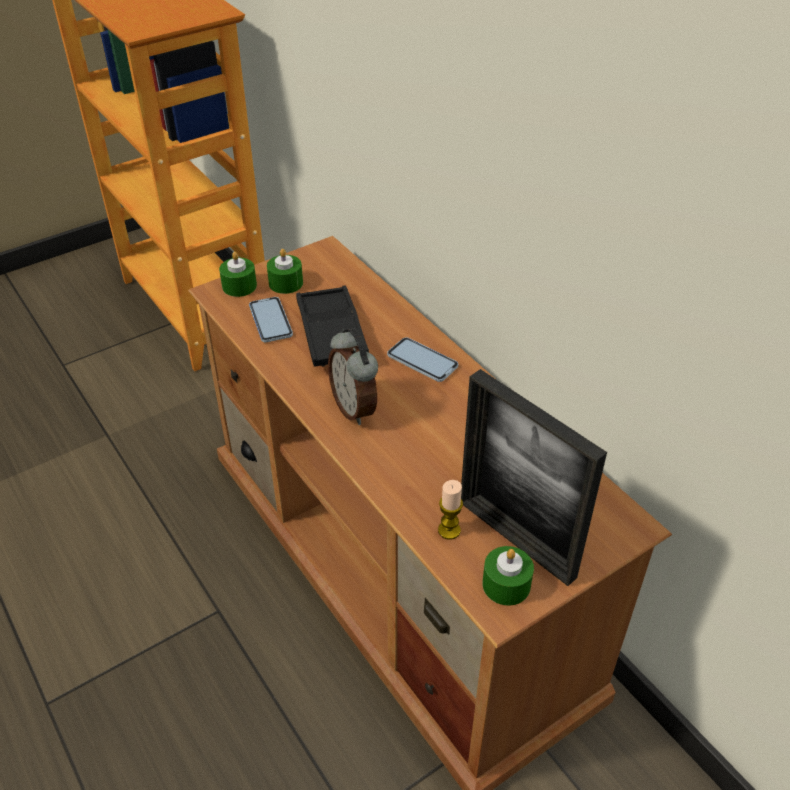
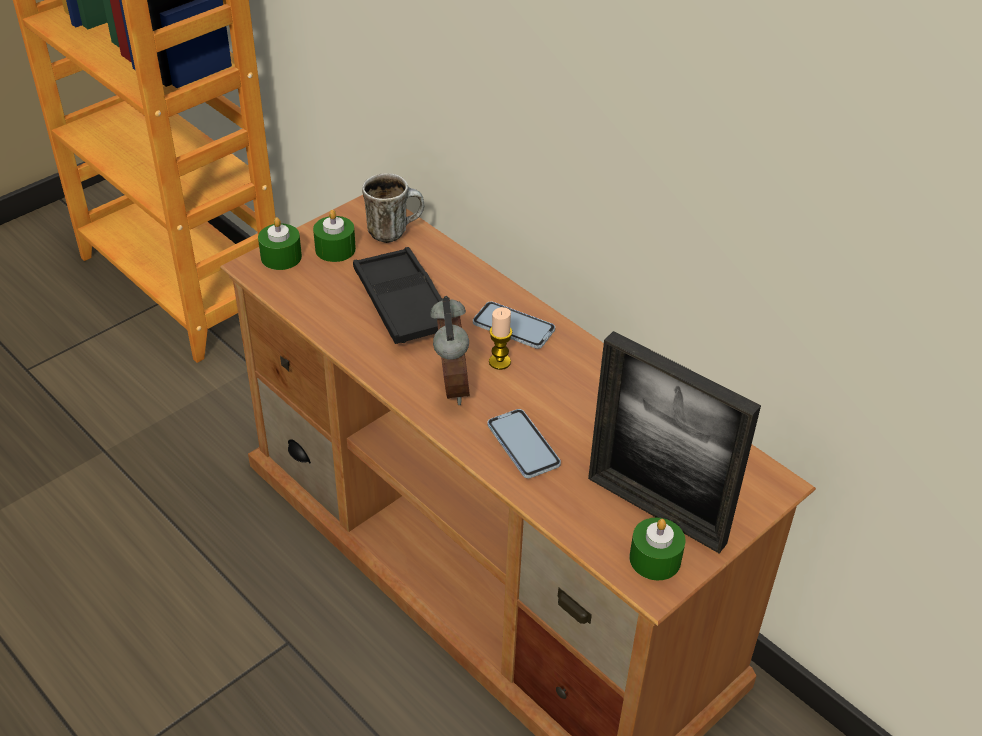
camera: 10 degrees left, 0 degrees up
phone [249,297,293,342] -> phone moved to [487,409,561,478]
alarm clock [328,328,378,425] -> alarm clock turned 150 degrees counterclockwise [430,296,470,405]
candle [438,480,463,540] -> candle moved to [489,307,512,370]
none -> mug [362,173,424,243]

